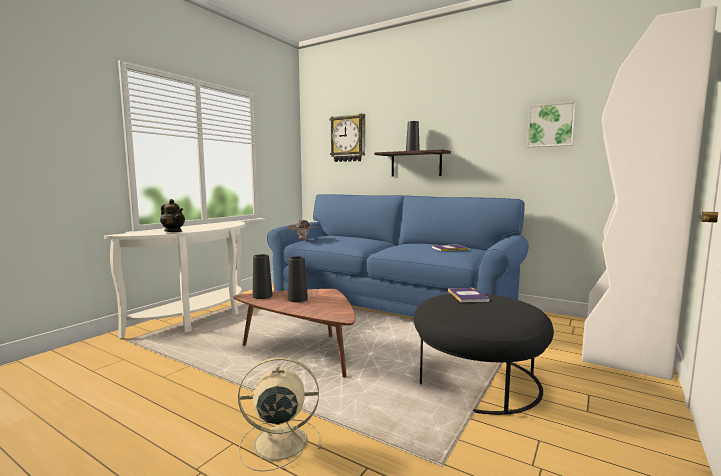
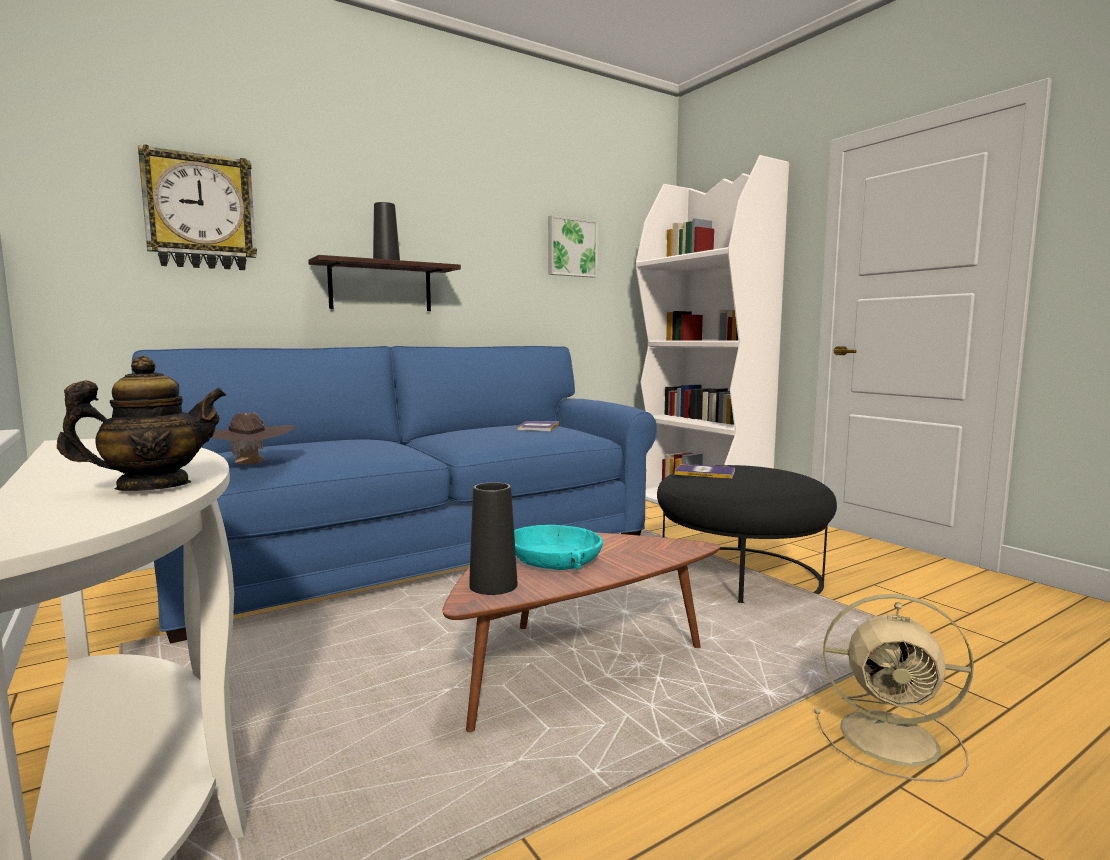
camera: 65 degrees left, 0 degrees up
beige fan [238,357,322,472] -> beige fan turned 90 degrees counterclockwise [814,594,974,782]
black vase [288,256,308,302] -> turquoise bowl [514,525,603,570]

